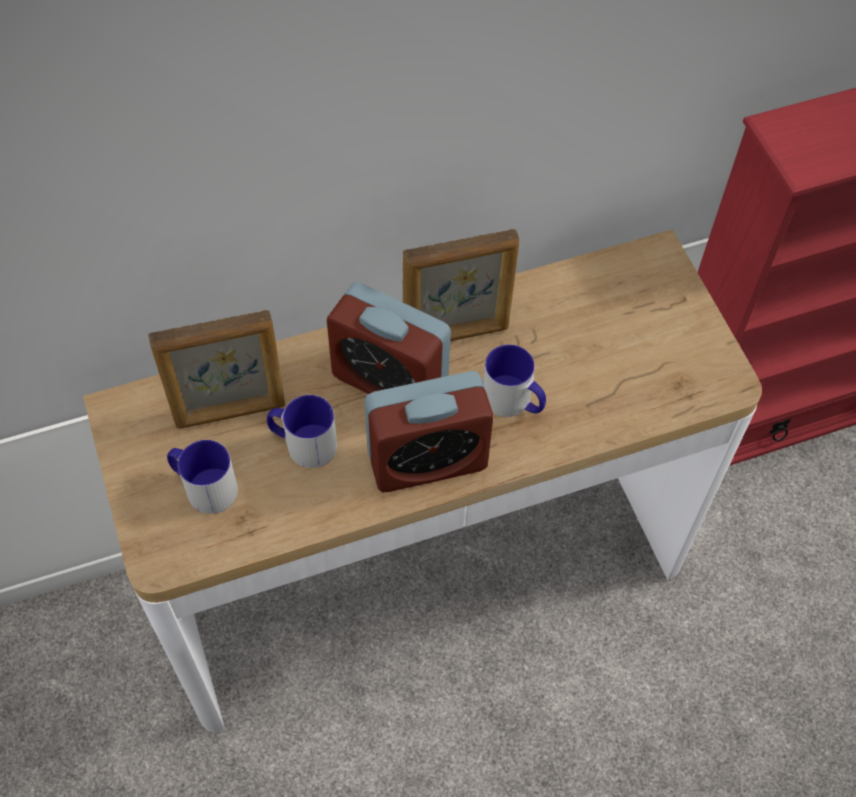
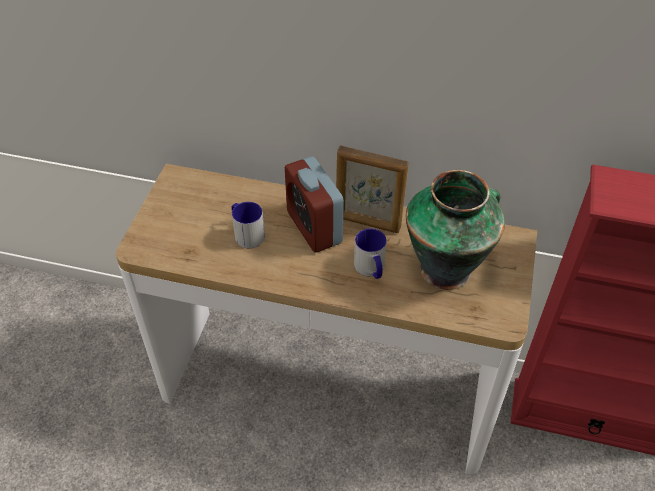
camera: 35 degrees right, 10 degrees down
picture frame [148,310,285,429] -> none
mug [167,440,238,514] -> none
alarm clock [365,371,494,492] -> none
none -> vase [406,170,505,290]

